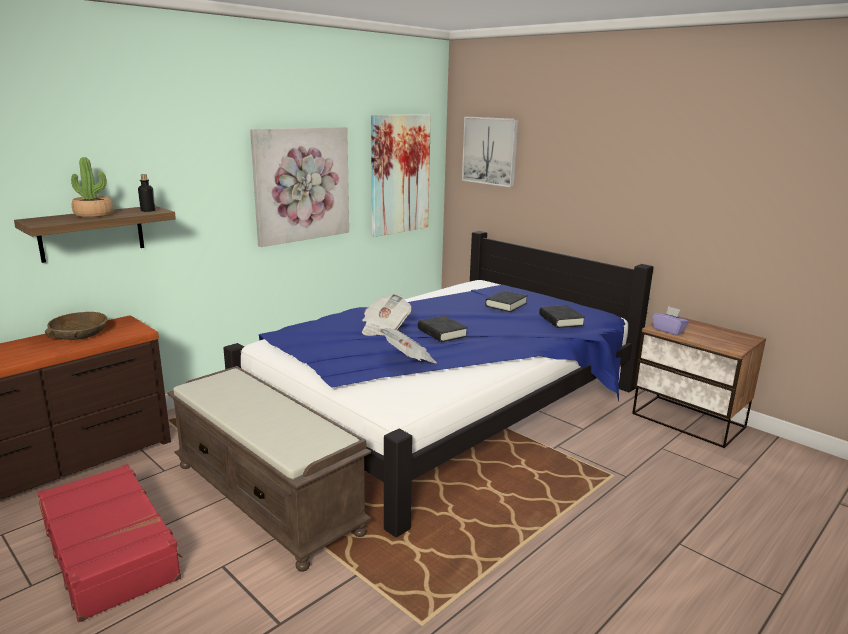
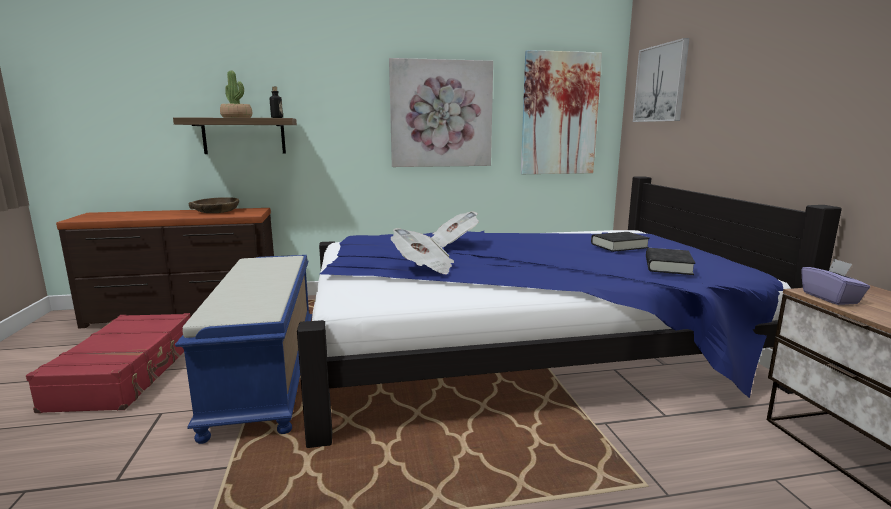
camera: 35 degrees right, 5 degrees down
brown bench [167,366,372,572] -> blue bench [175,255,312,444]
black book [418,316,468,342] -> none

